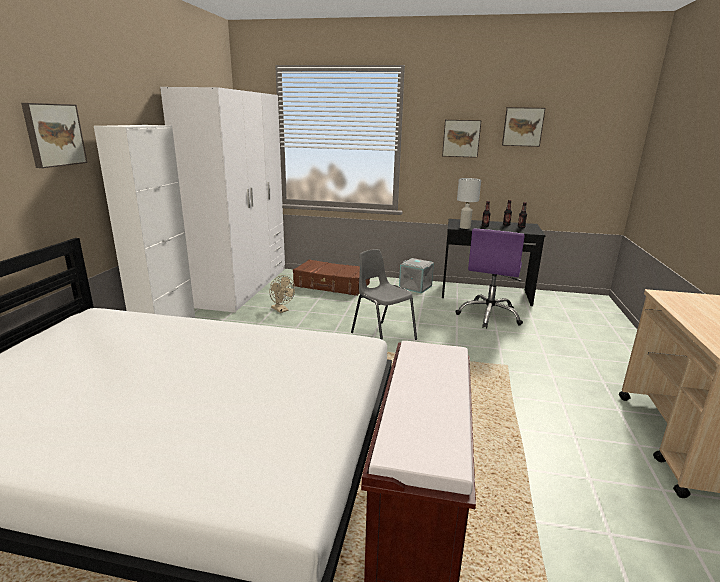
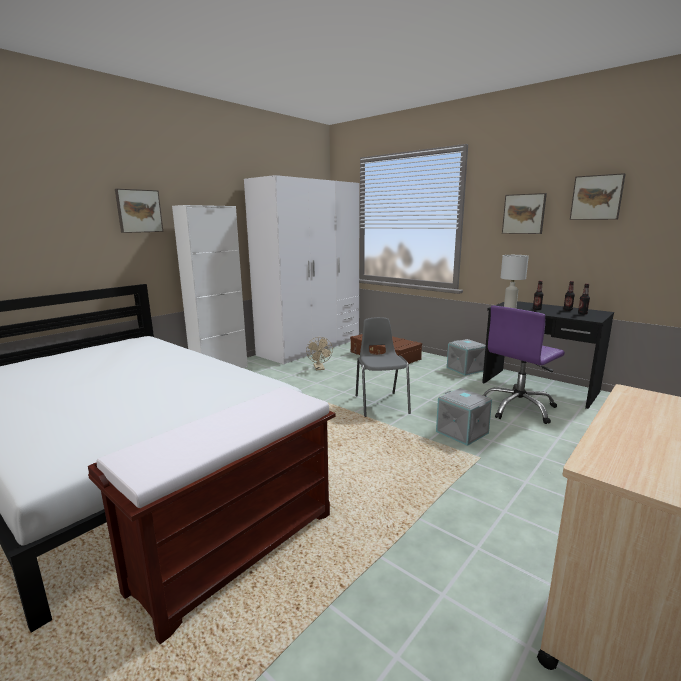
camera: 30 degrees right, 5 degrees down
none -> grey storage box [436,388,492,446]

